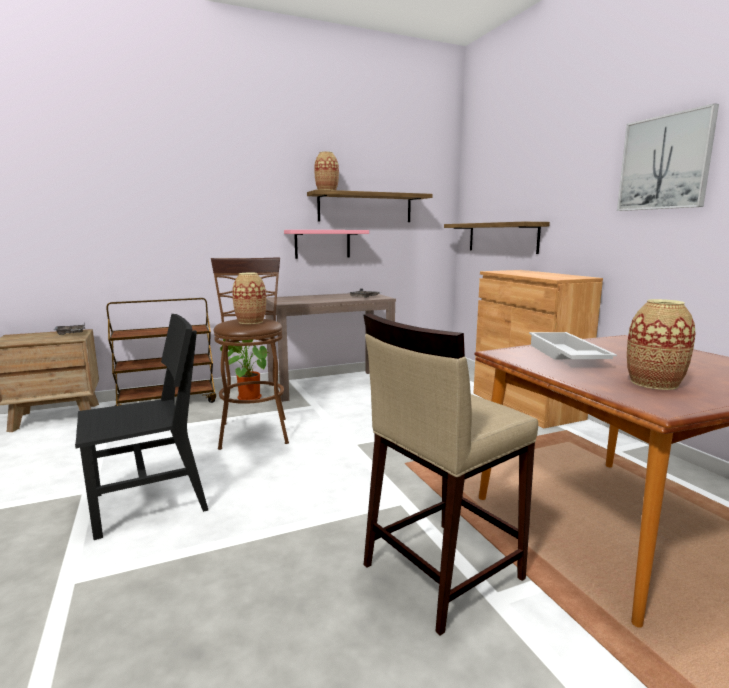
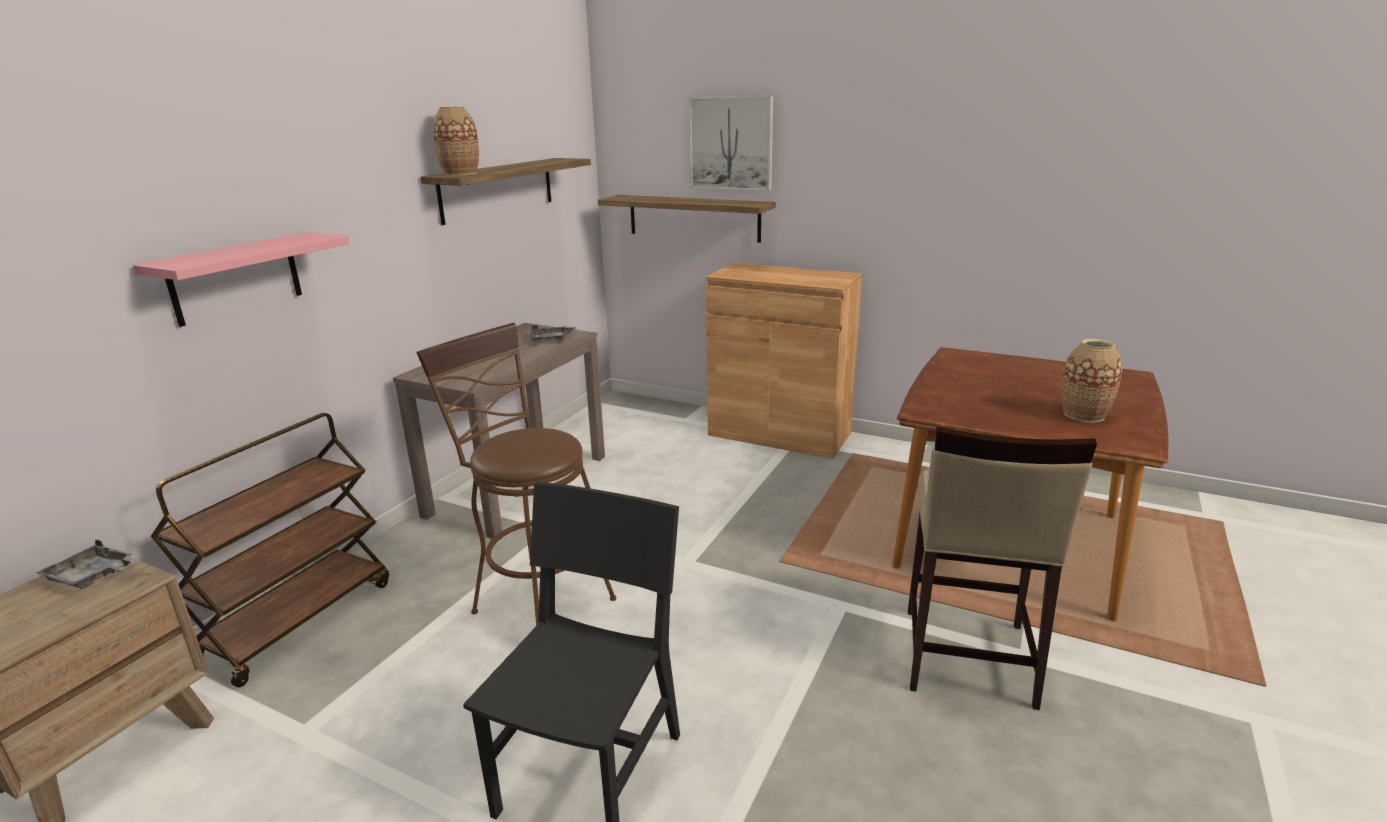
camera: 40 degrees left, 10 degrees up
potted plant [220,339,269,400] -> none
vase [232,273,266,324] -> none
pink shelf [284,230,369,259] -> pink shelf moved to [132,232,349,327]
white tray [529,332,617,359] -> none
picture [617,103,719,211] -> picture moved to [689,96,773,191]

